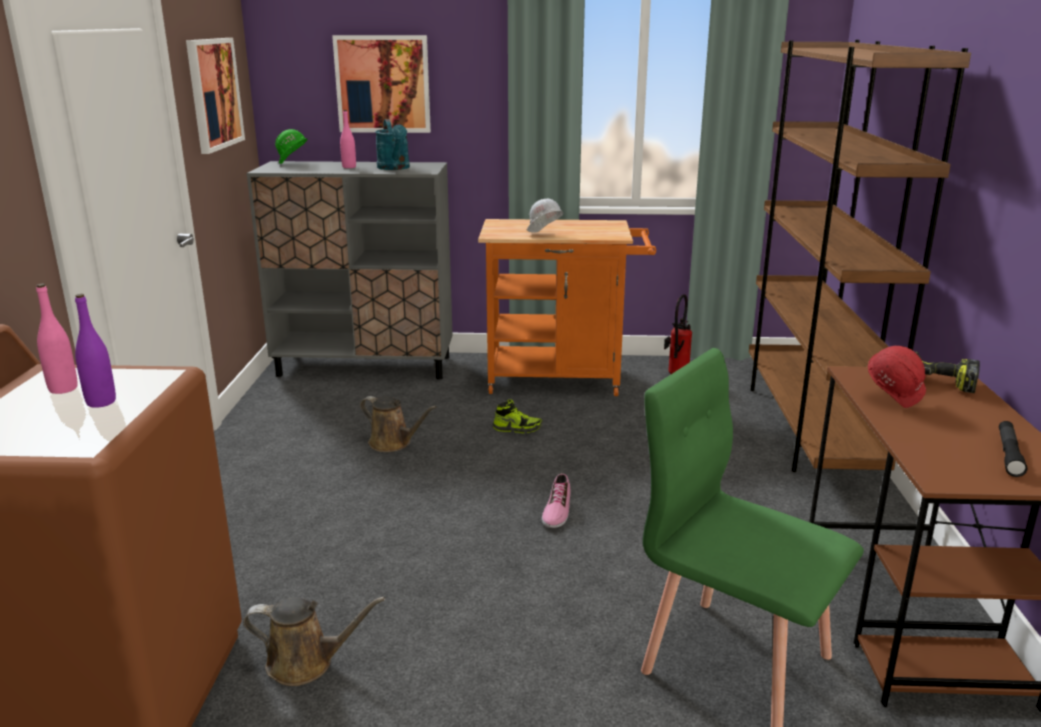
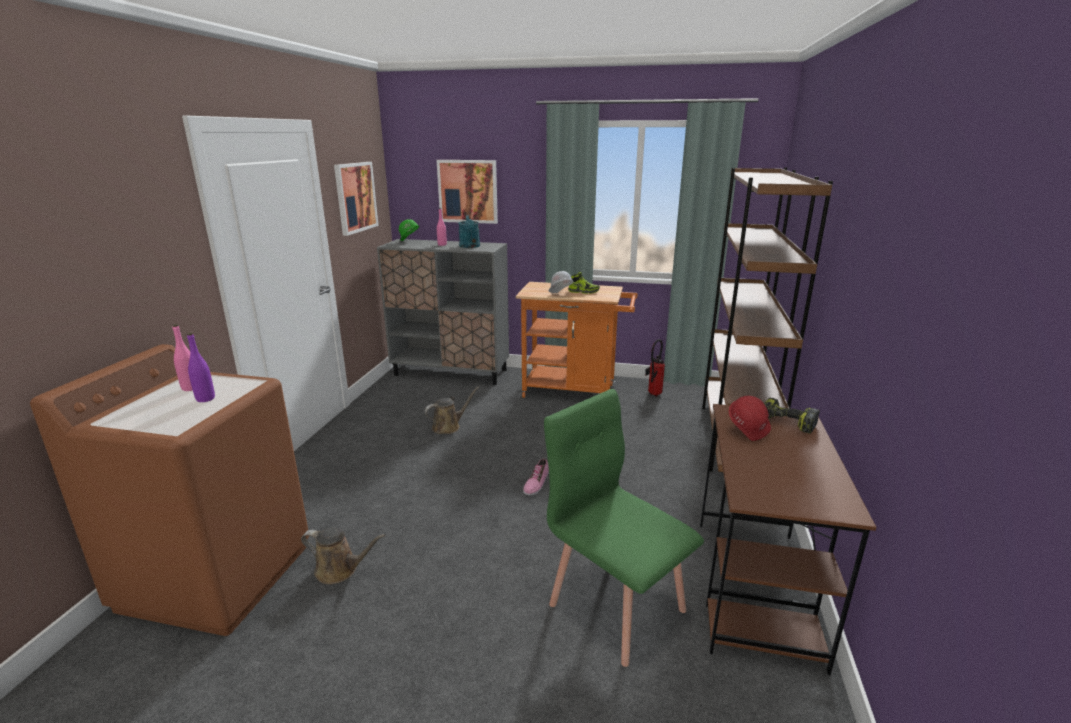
camera: 10 degrees right, 0 degrees up
brown watering can [360,396,437,452] -> brown watering can turned 75 degrees counterclockwise [424,387,479,434]
shoe [493,399,542,433] -> shoe moved to [568,272,600,294]
black flashlight [999,421,1027,477] -> none

